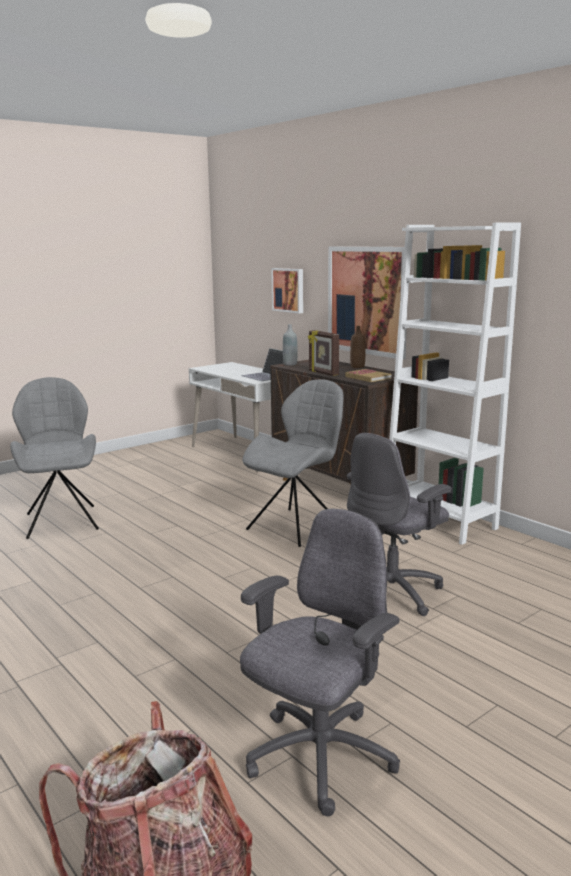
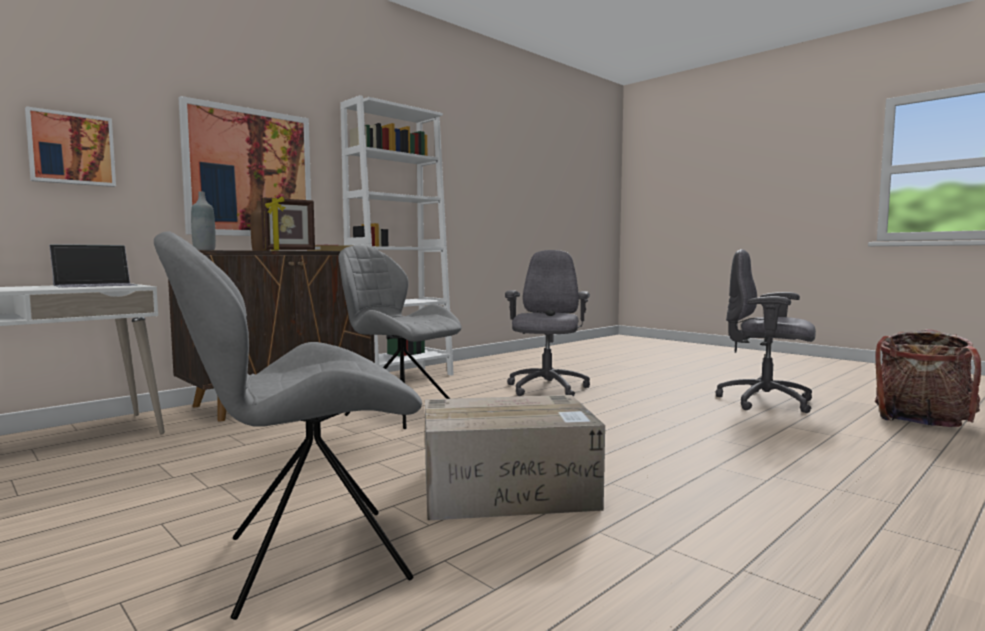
camera: 95 degrees left, 10 degrees down
grey office chair [347,433,452,616] -> grey office chair turned 120 degrees counterclockwise [505,250,590,397]
none -> cardboard box [425,395,605,521]

